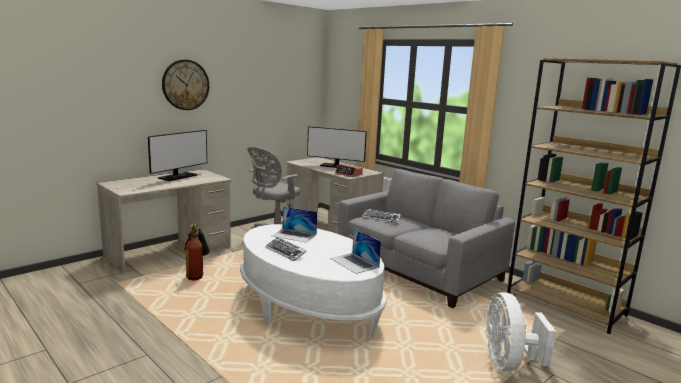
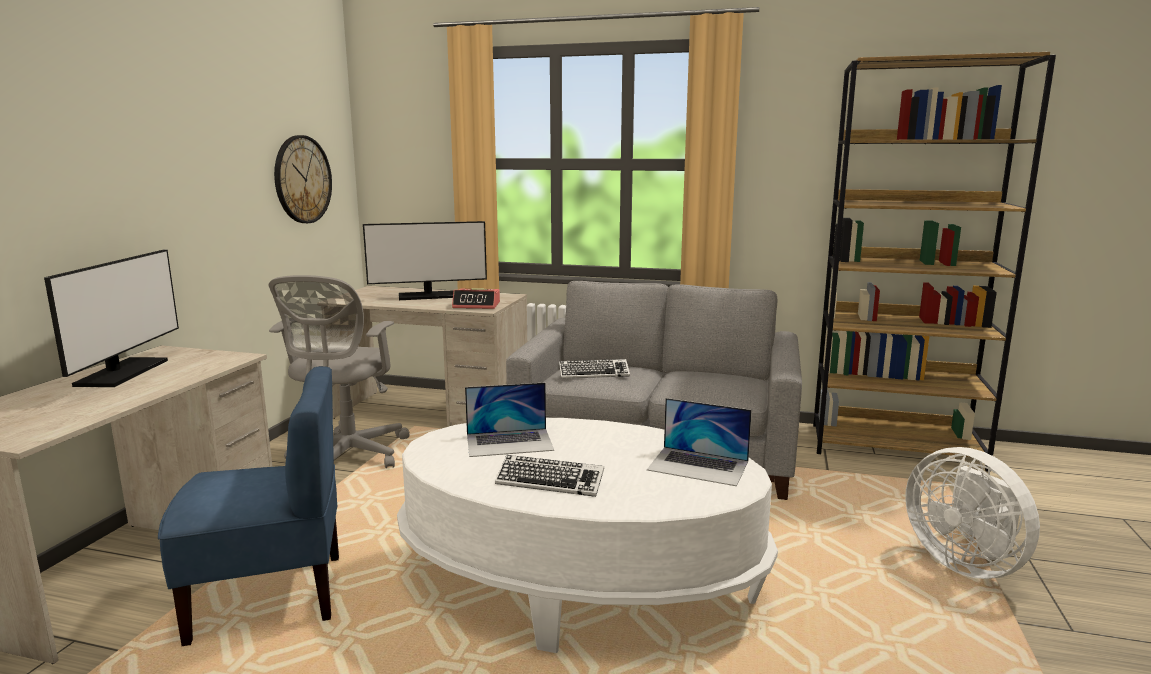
camera: 30 degrees left, 0 degrees up
wall clock [162,60,209,110] -> wall clock moved to [274,135,332,223]
fire extinguisher [184,224,210,280] -> blue chair [158,366,339,646]

